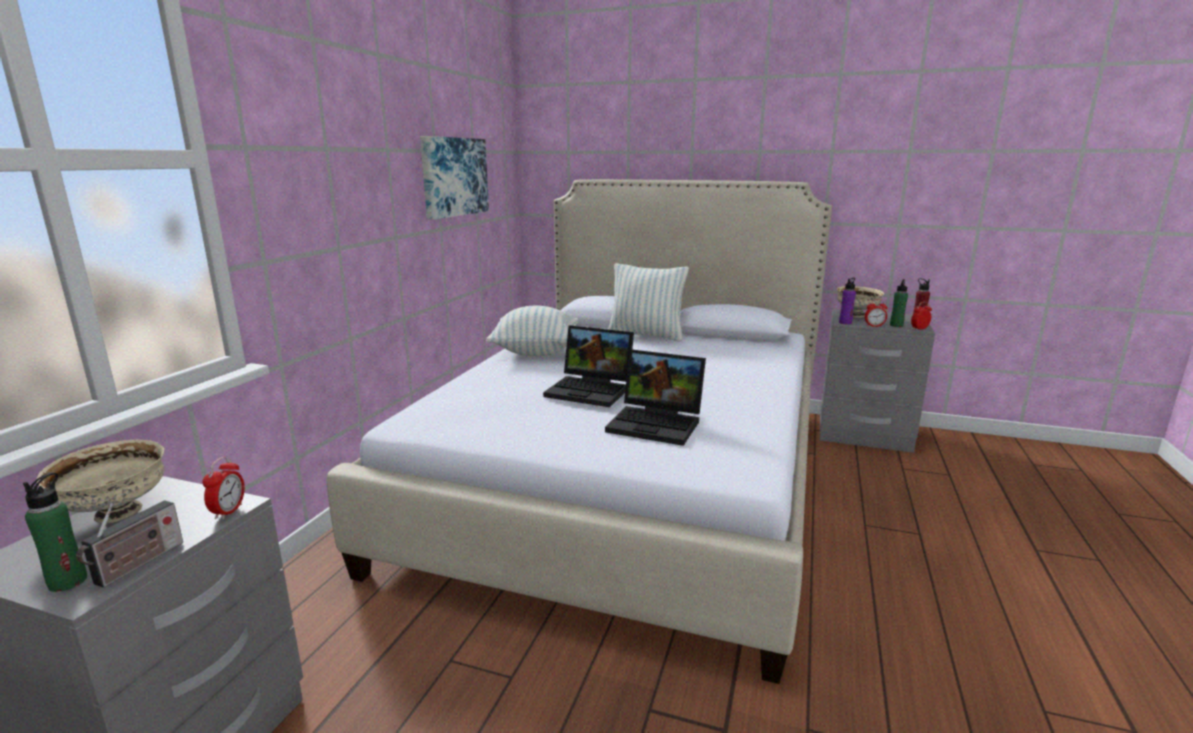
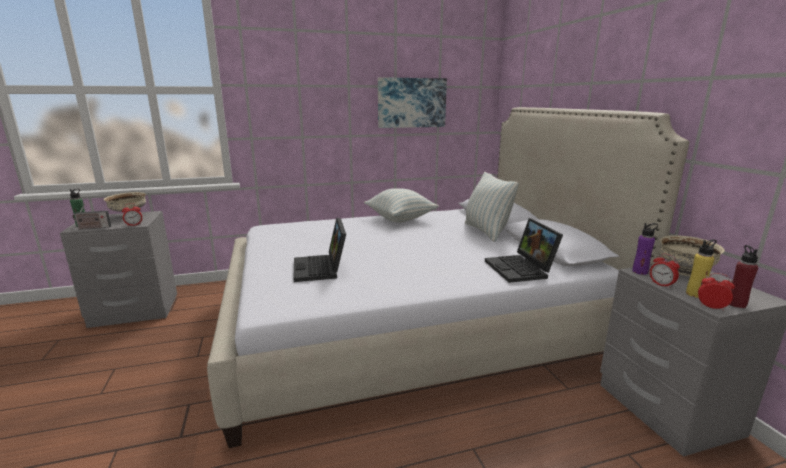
camera: 55 degrees right, 0 degrees up
laptop [543,325,634,407] -> laptop moved to [485,218,563,283]
green bottle [890,279,908,327] -> yellow bottle [686,240,717,298]

